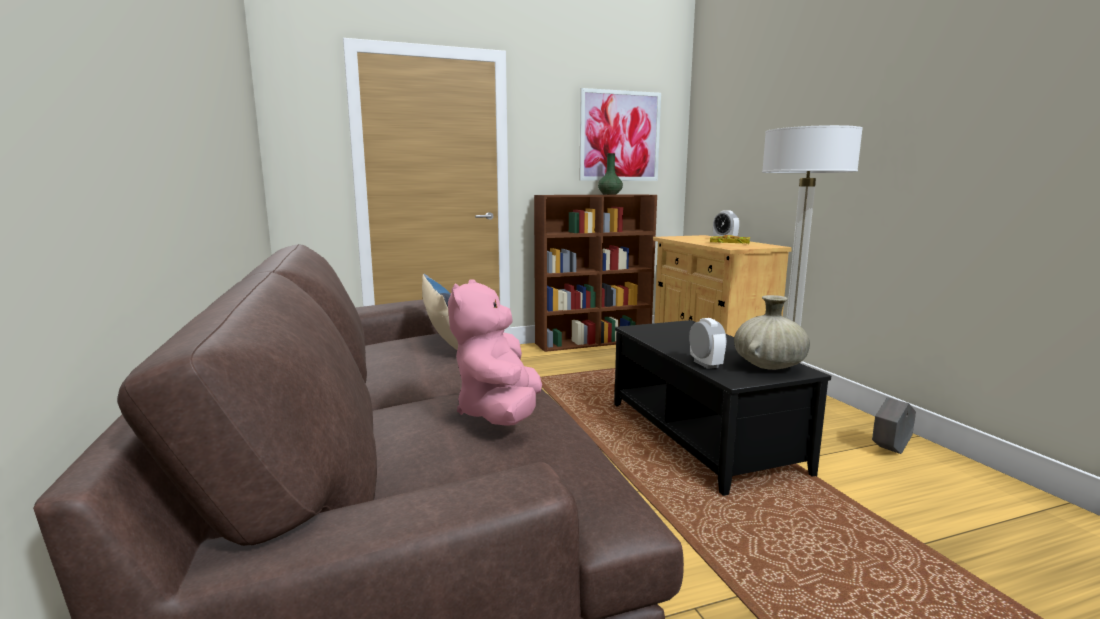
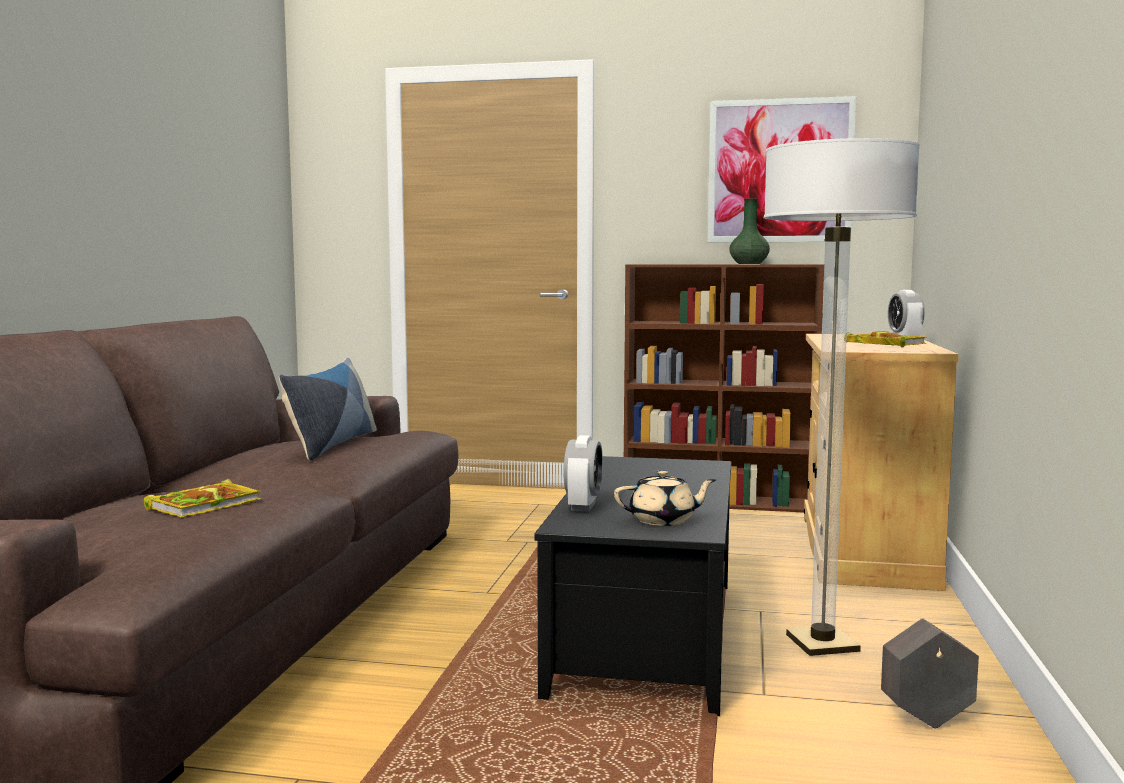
camera: 30 degrees right, 5 degrees down
pink plush toy [448,279,542,425] -> book [144,479,261,518]
beige vase [734,295,810,370] -> beige teapot [614,470,716,526]

